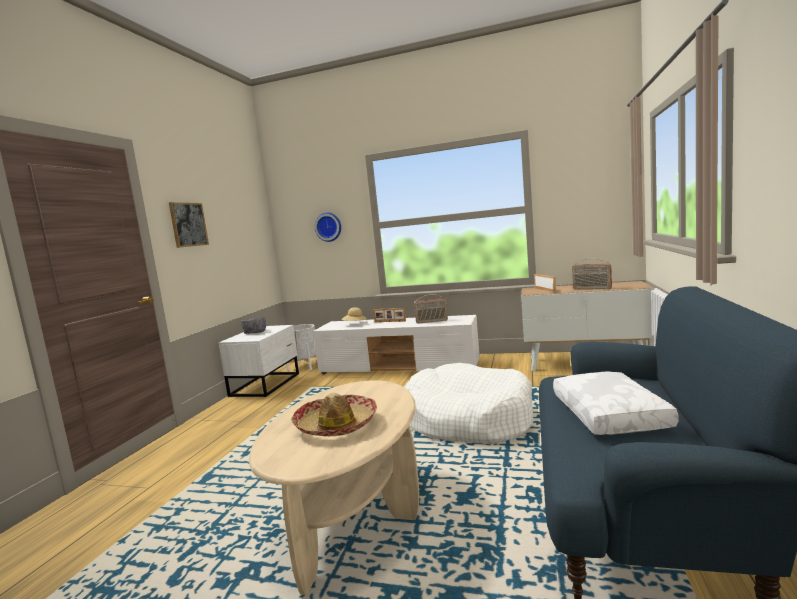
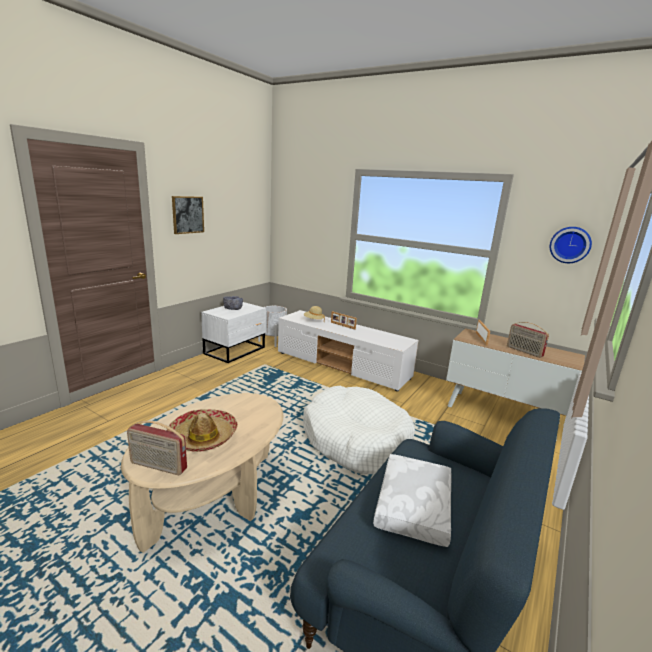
camera: 15 degrees right, 10 degrees up
wall clock [315,212,341,242] -> wall clock moved to [550,227,592,263]
radio [414,295,448,324] -> radio moved to [127,421,187,475]

